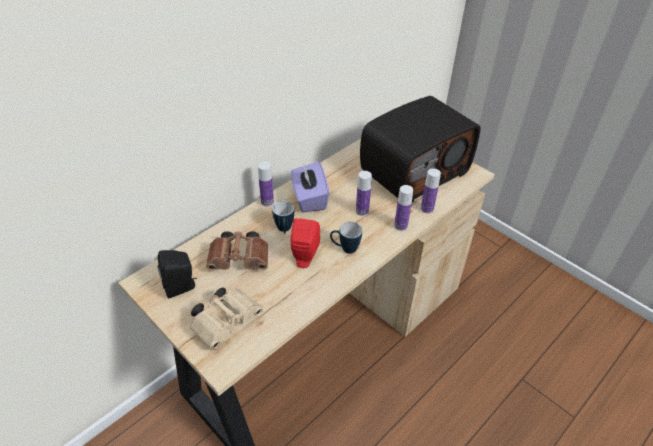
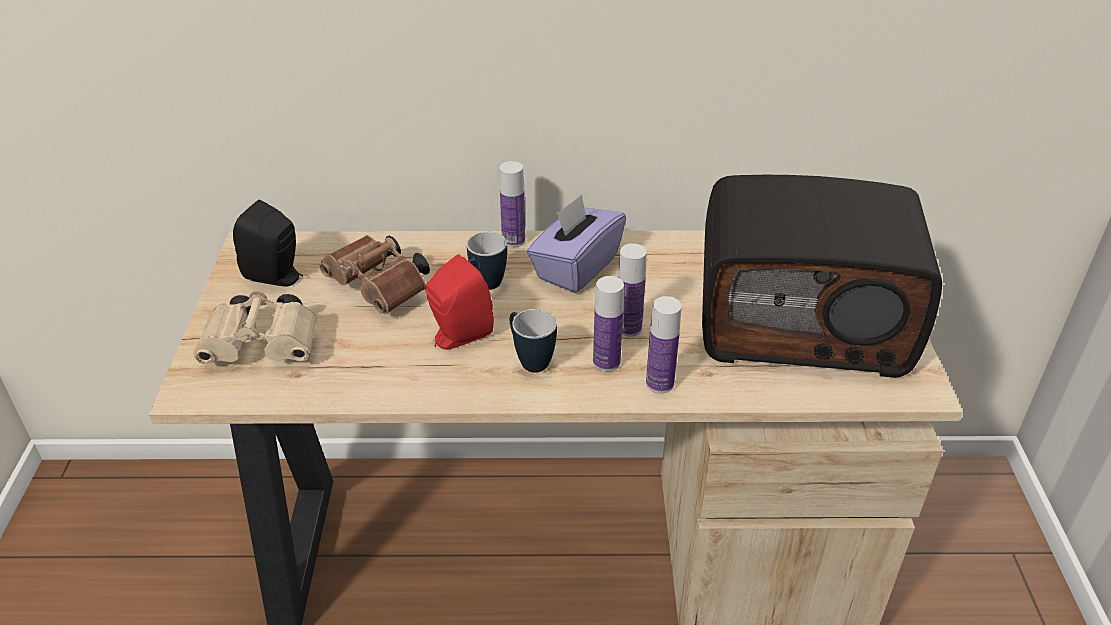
camera: 45 degrees right, 5 degrees down
bottle [421,168,441,214] -> bottle moved to [593,276,624,372]

